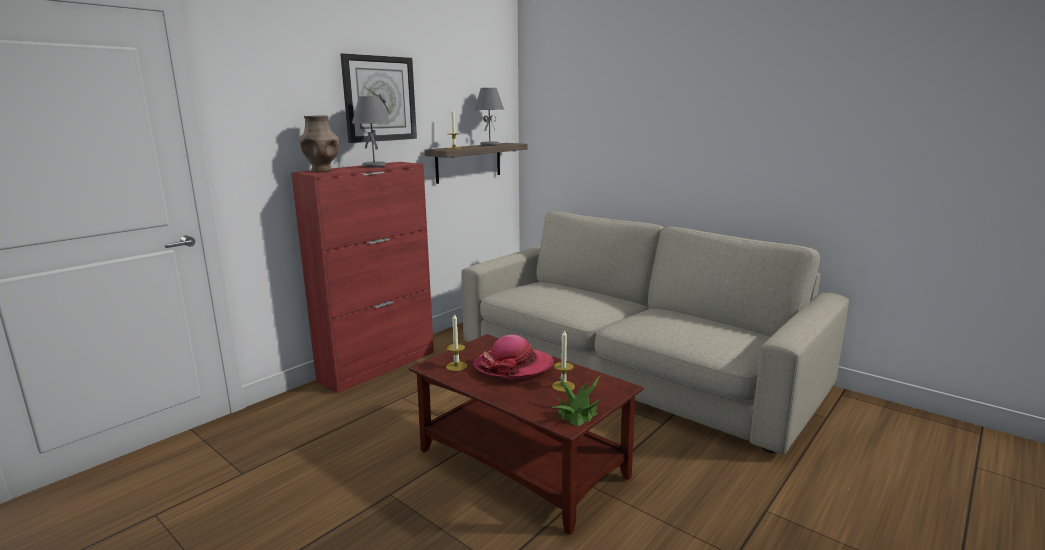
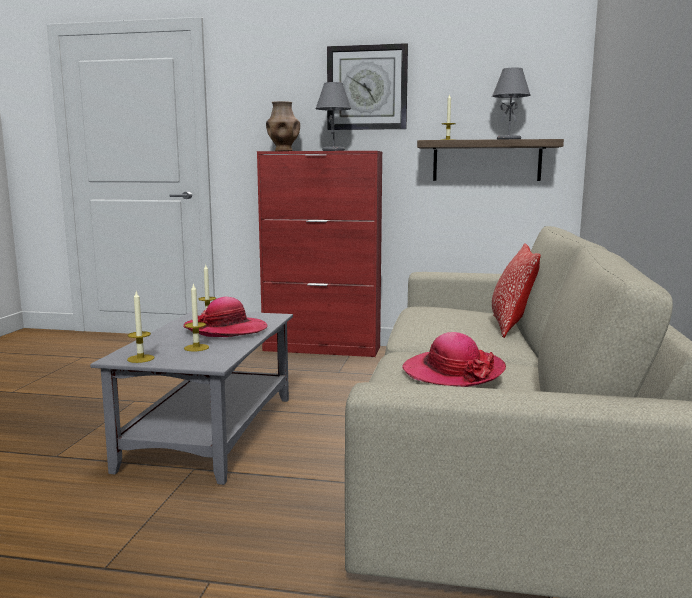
camera: 60 degrees right, 5 degrees down
brown coffee table [409,334,643,535] -> grey coffee table [90,310,293,485]
potted plant [552,376,600,426] -> candle [127,292,154,363]
none -> hat [403,332,506,387]
none -> pillow [492,243,541,338]

